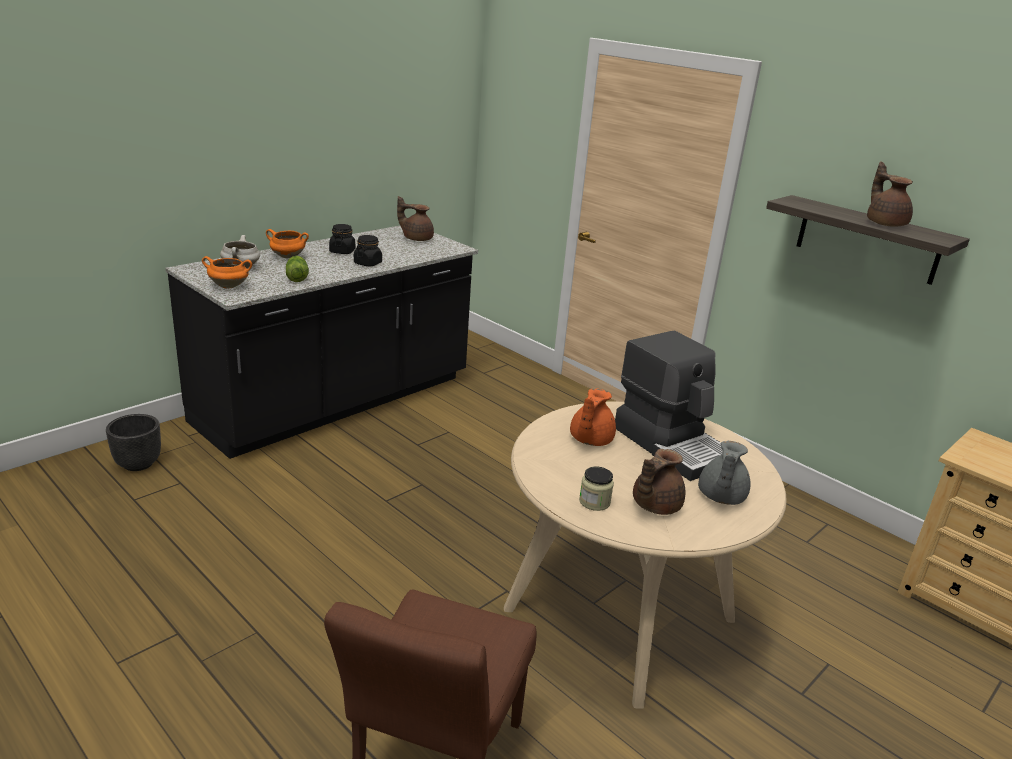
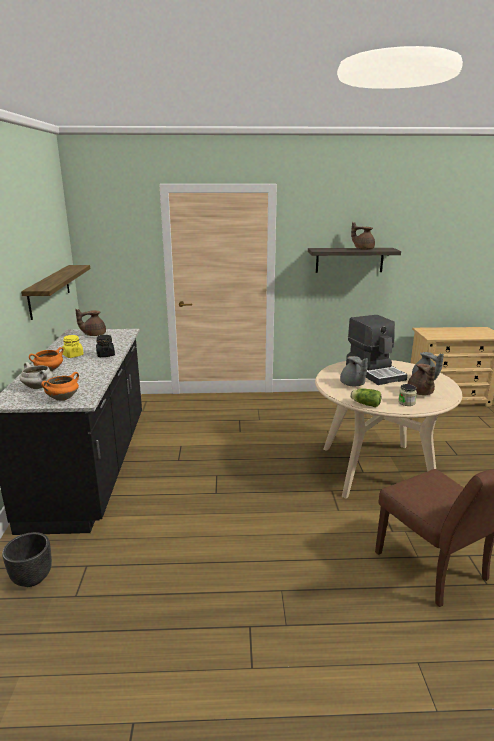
camera: 45 degrees left, 5 degrees down
lettuce [286,256,309,282] -> lettuce moved to [350,388,381,407]
black jar [329,224,355,254] -> yellow jar [62,335,84,358]
orange teapot [570,389,616,446] -> grey teapot [340,356,368,386]
coffee machine [615,331,723,481] -> coffee machine turned 60 degrees clockwise [346,315,408,385]
none -> shelf [21,265,90,320]

